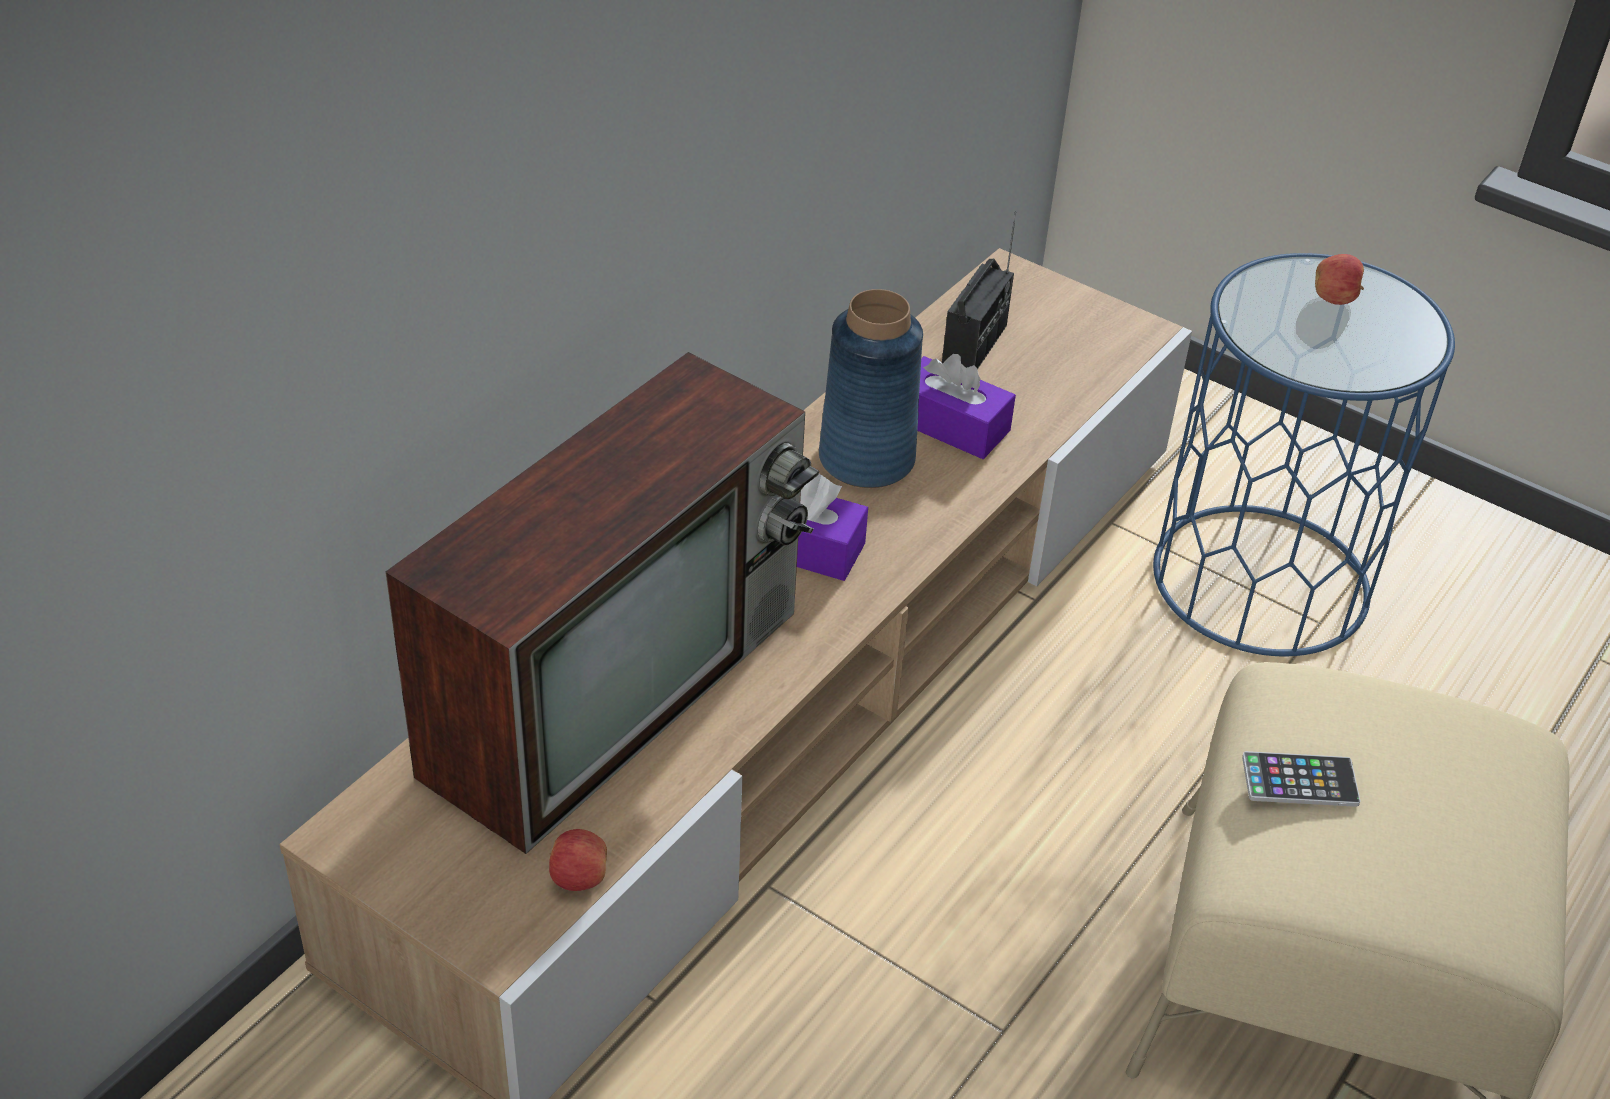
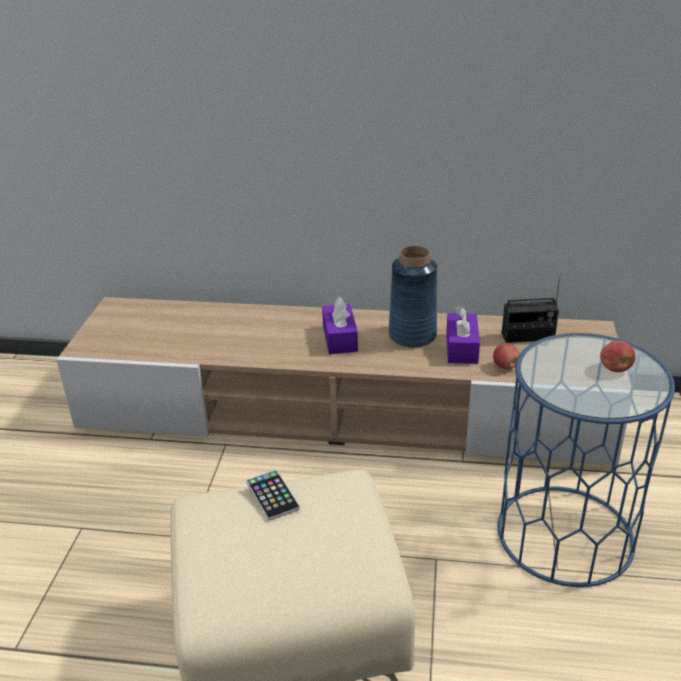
camera: 65 degrees right, 10 degrees down
television [385,352,819,854] -> none
apple [549,829,607,891] -> apple moved to [493,343,520,369]

